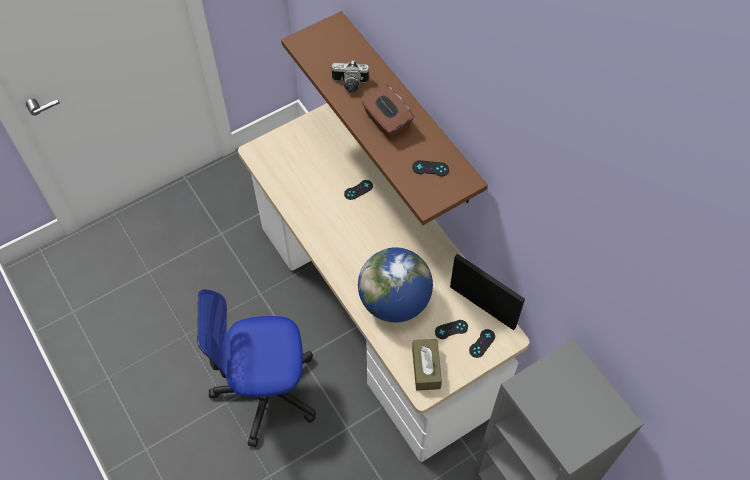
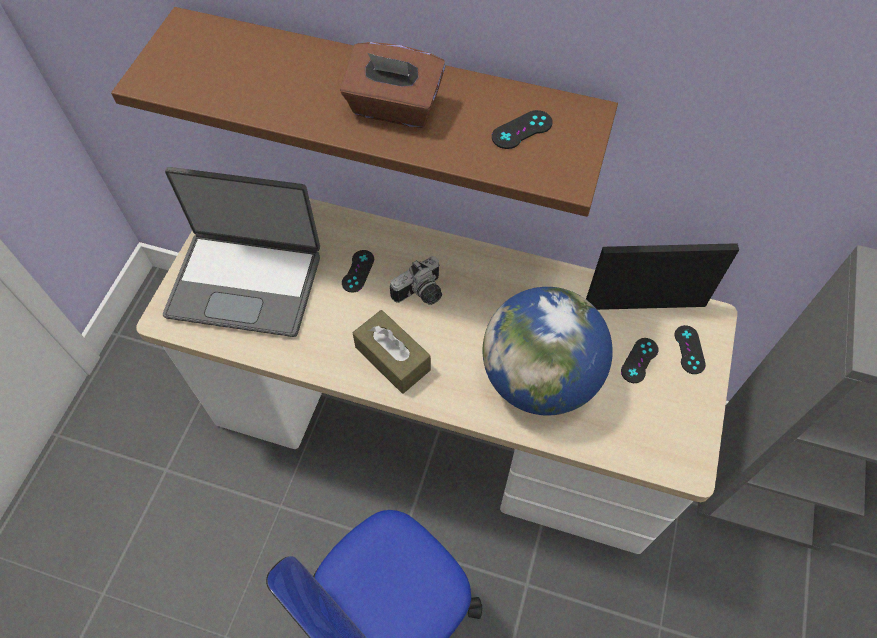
camera: 40 degrees left, 0 degrees up
camera [332,60,369,93] -> camera moved to [390,256,442,305]
brown tissue box [412,339,442,391] -> brown tissue box moved to [353,310,431,394]
none -> laptop [163,167,320,337]

